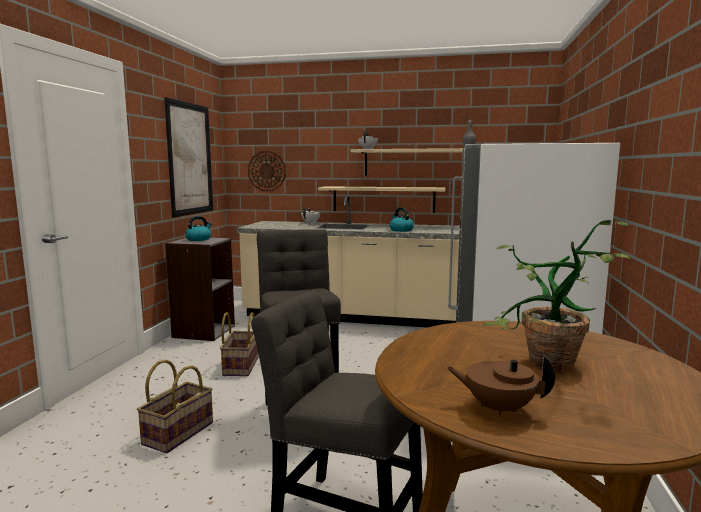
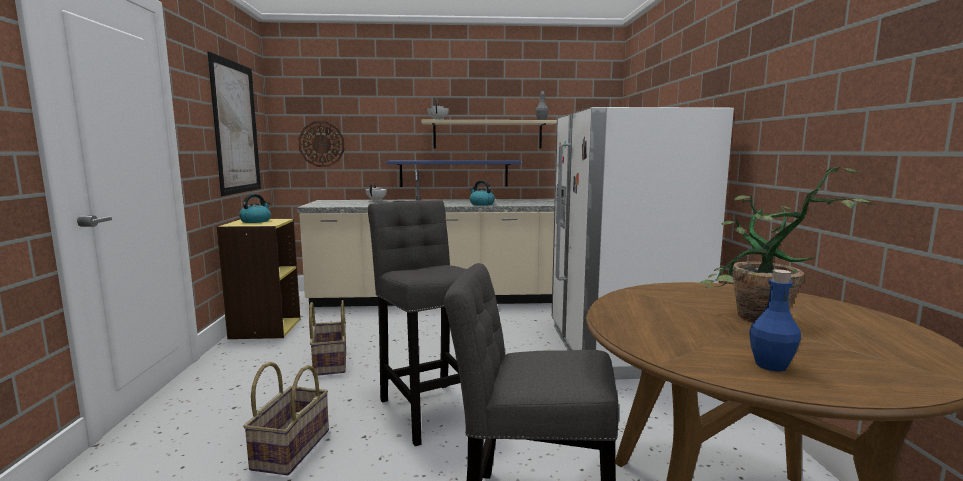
camera: 15 degrees left, 0 degrees up
grey bookcase [165,237,235,341] -> yellow bookcase [216,218,300,339]
beige shelf [318,186,446,213] -> blue shelf [386,160,521,187]
brown teapot [446,355,555,417] -> blue bottle [749,269,801,372]

